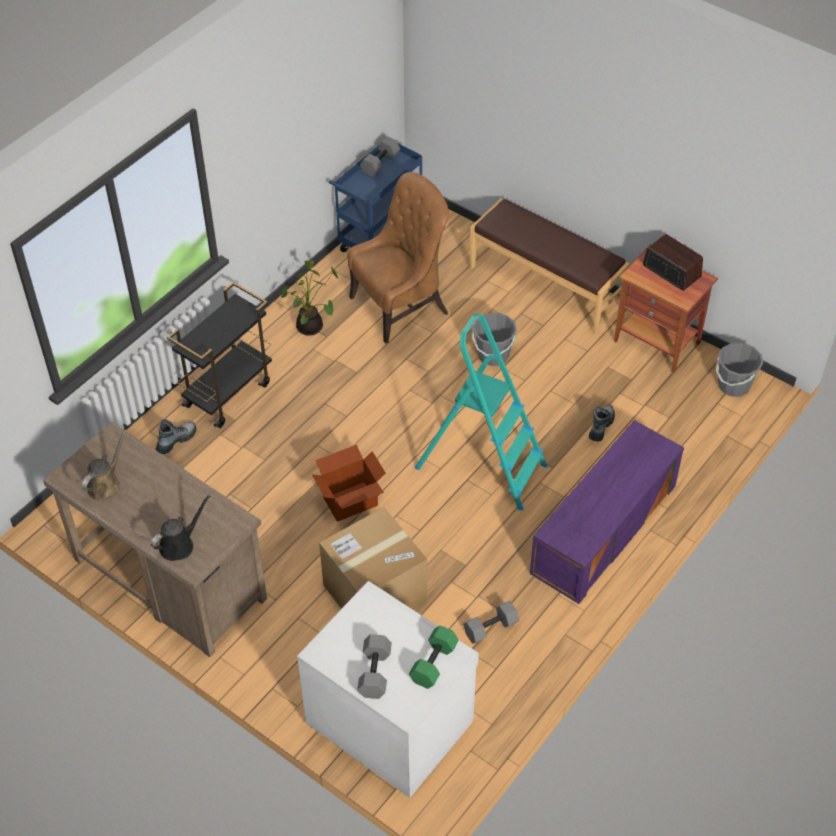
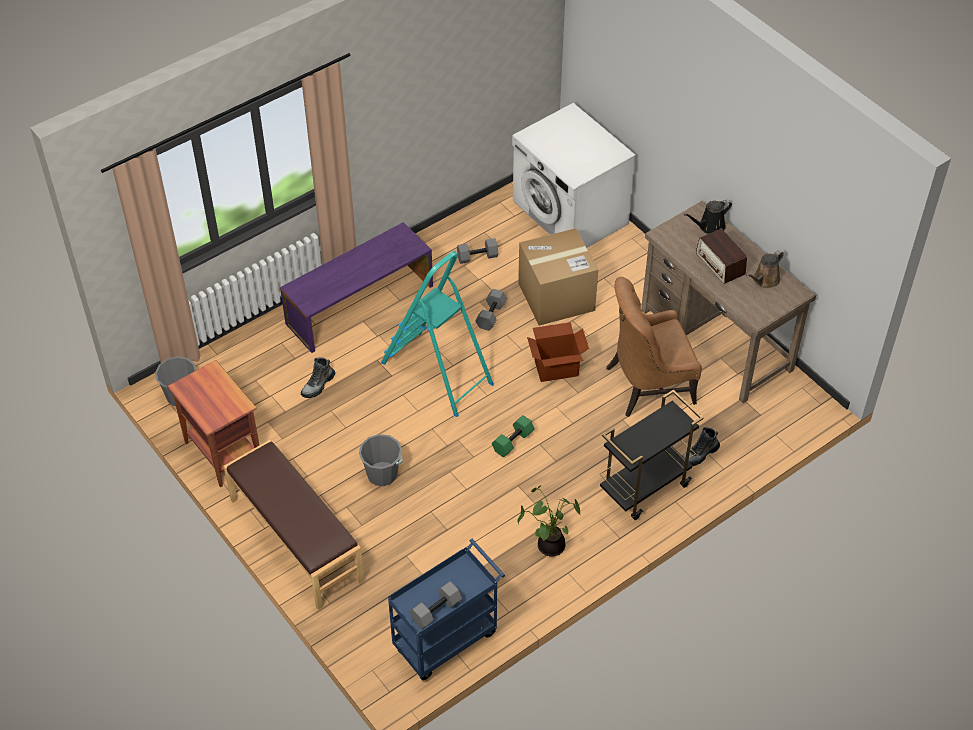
camera: 165 degrees left, 0 degrees up
brown chair [348,172,449,344] -> brown chair moved to [606,277,702,417]
grey dumbbell [357,634,392,699] -> grey dumbbell moved to [475,289,507,331]
green dumbbell [409,625,459,689] -> green dumbbell moved to [492,415,535,457]
radio [643,234,703,291] -> radio moved to [696,229,747,284]

